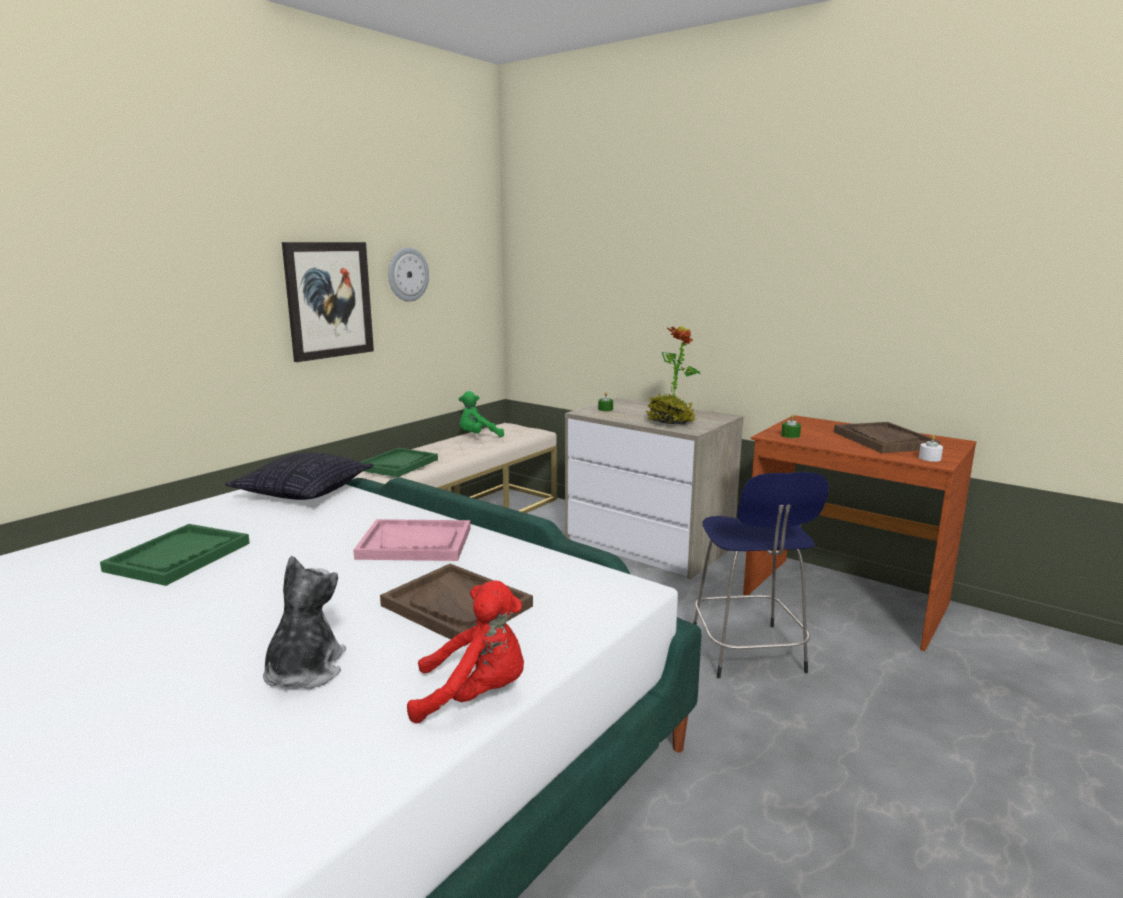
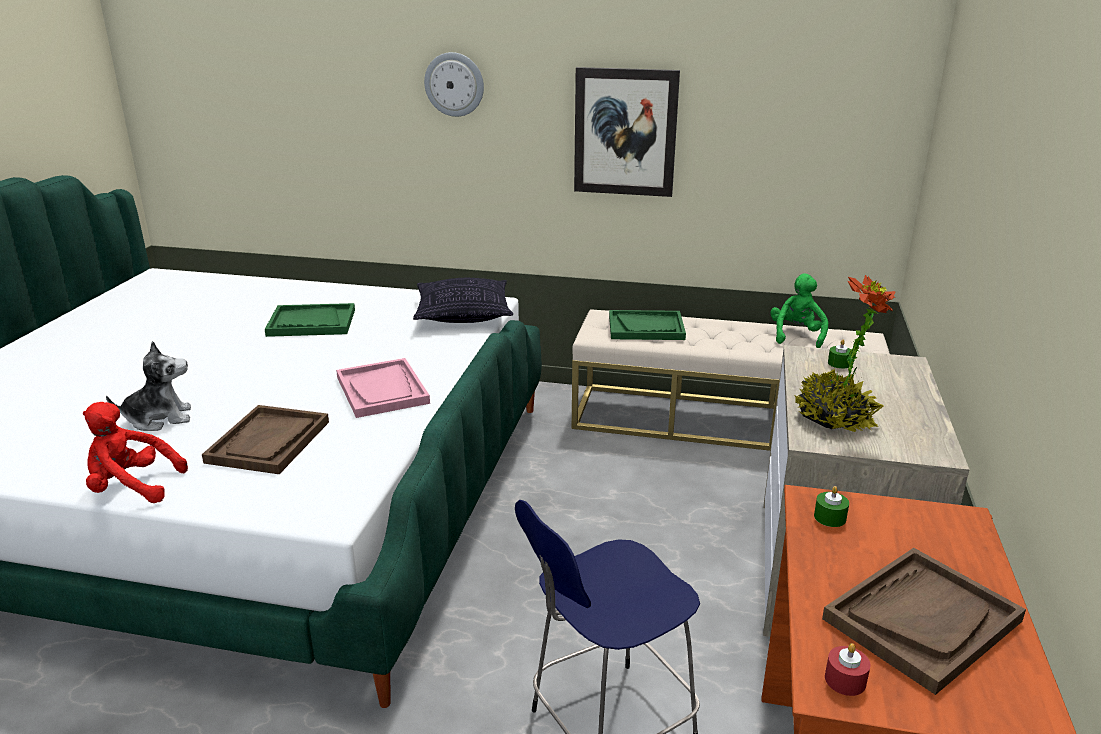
camera: 65 degrees right, 10 degrees up
wall clock [388,248,429,302] -> wall clock moved to [424,52,484,117]
red plush toy [407,581,524,724] -> red plush toy turned 120 degrees clockwise [83,402,188,503]
green plush toy [458,391,504,437] -> green plush toy turned 60 degrees clockwise [770,273,828,348]
white candle [919,435,943,462] -> red candle [825,643,870,696]

